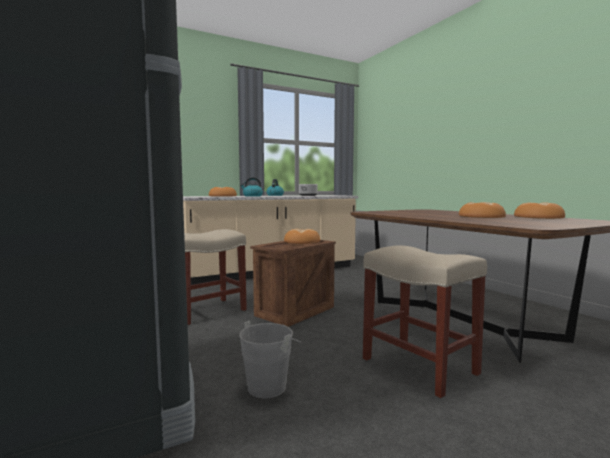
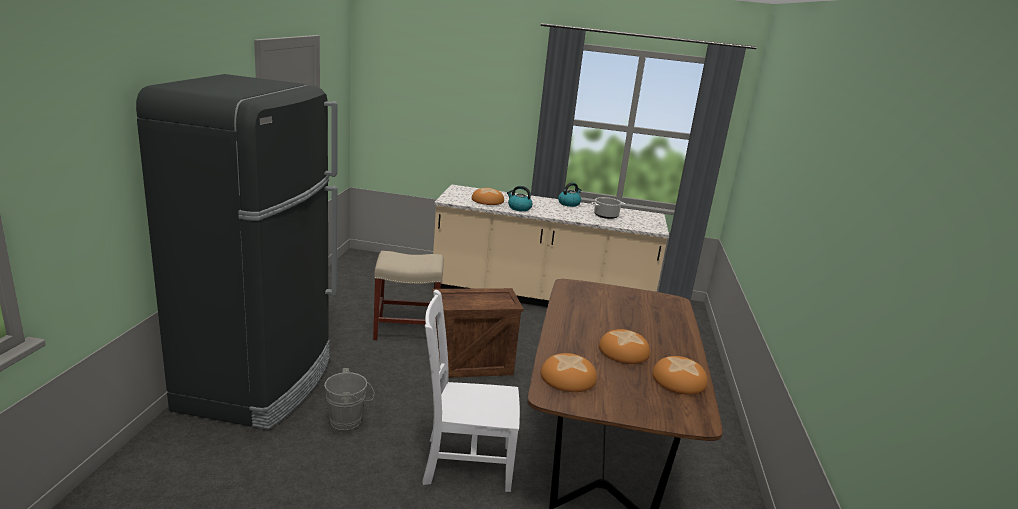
camera: 35 degrees right, 15 degrees up
bread [284,229,320,244] -> bread moved to [541,353,597,392]
beige stool [363,245,487,398] -> white chair [422,290,520,492]

